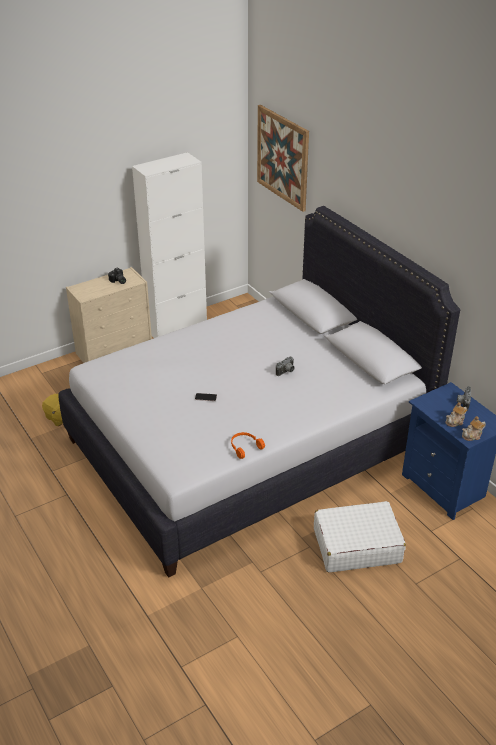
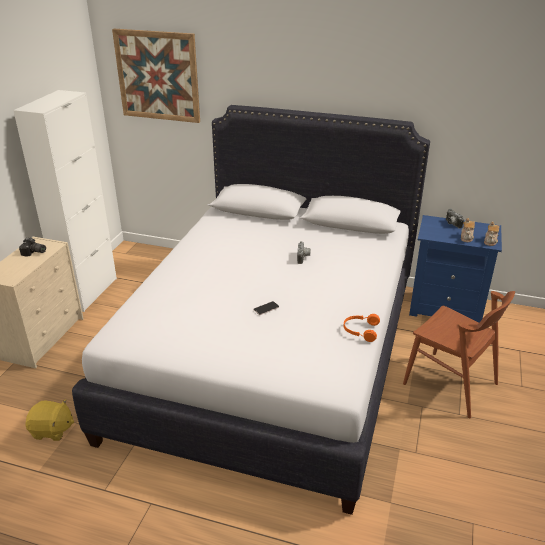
camera: 40 degrees left, 5 degrees down
white suitcase [314,501,406,572] -> brown chair [403,291,515,418]

